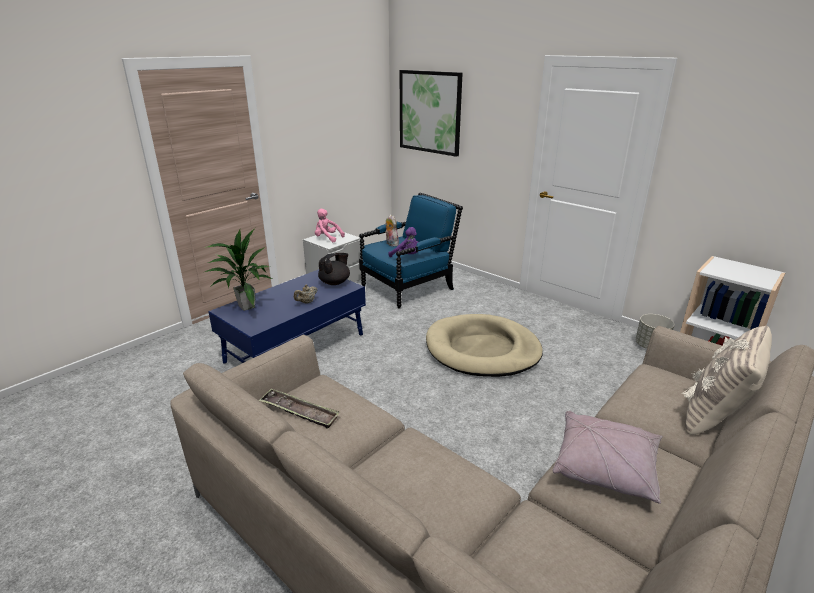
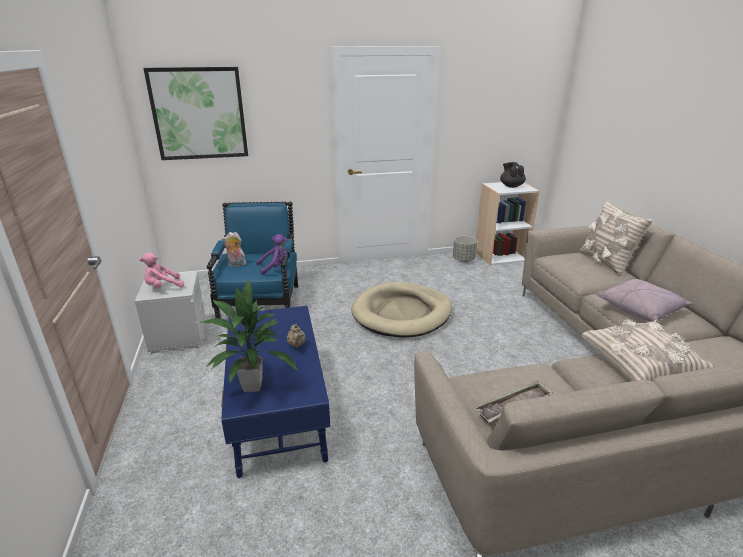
camera: 55 degrees left, 0 degrees up
black teapot [318,253,350,285] -> black teapot moved to [500,162,526,188]
none -> beige pillow [582,319,715,381]

